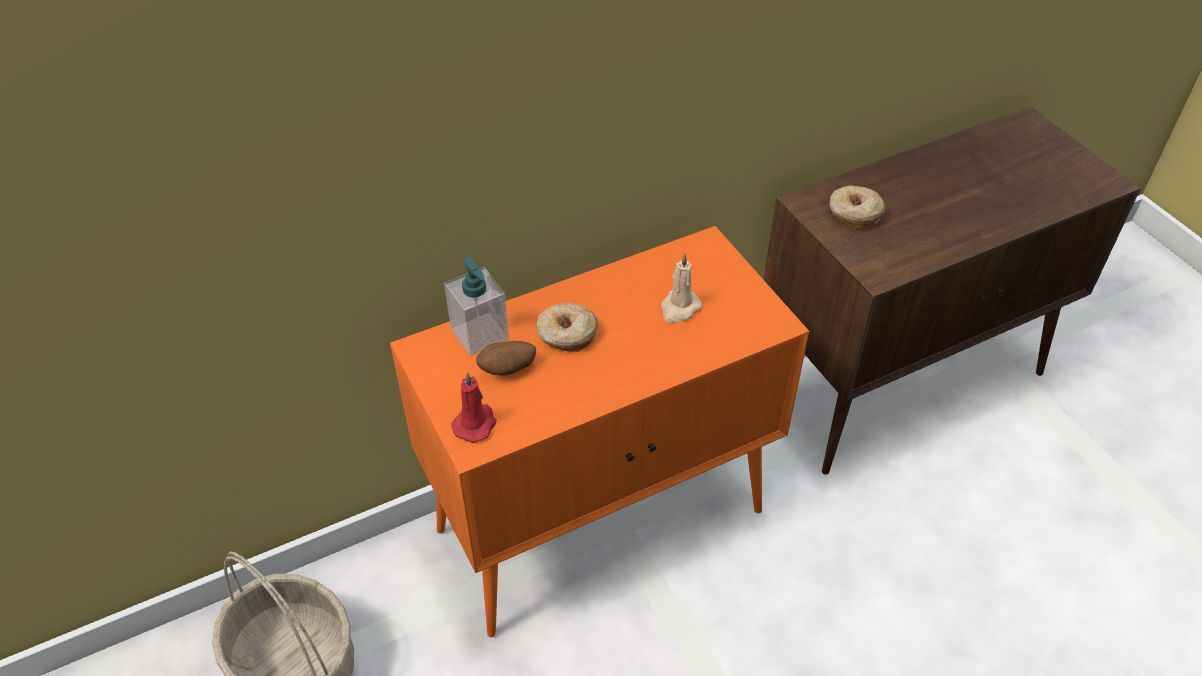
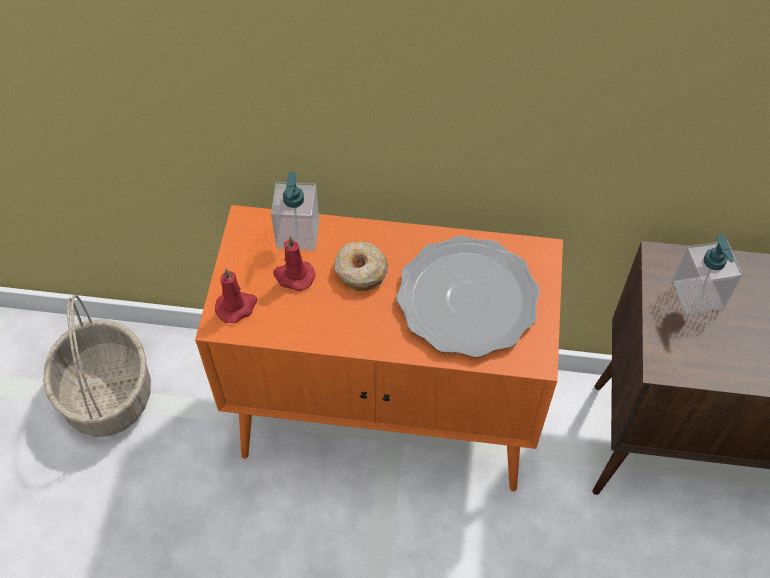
camera: 35 degrees right, 10 degrees up
potato [476,341,536,375] -> red candle [274,236,316,291]
beige candle [661,253,702,323] -> plate [396,236,540,358]
donut [829,185,886,229] -> soap dispenser [673,234,743,314]

